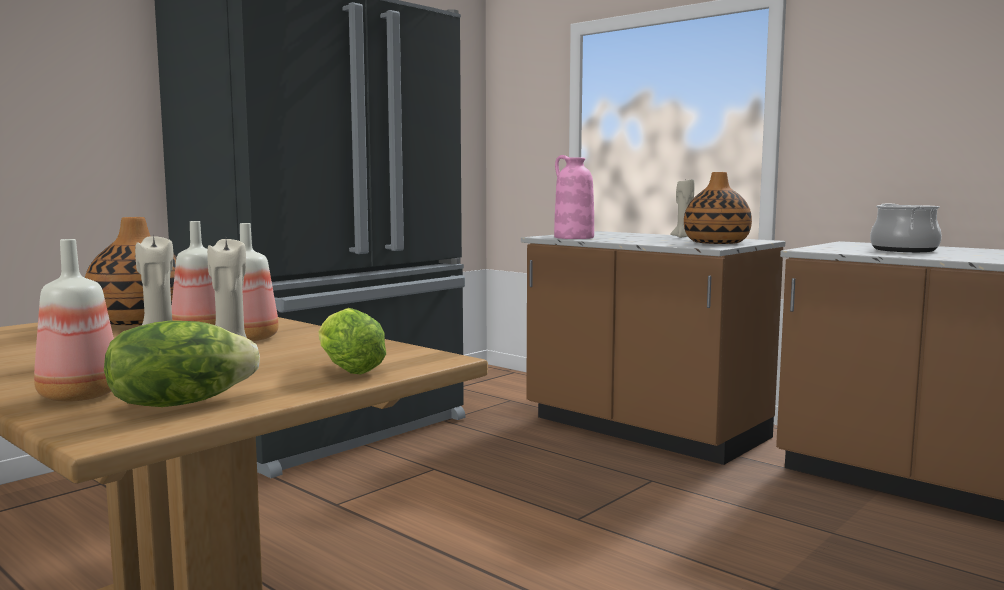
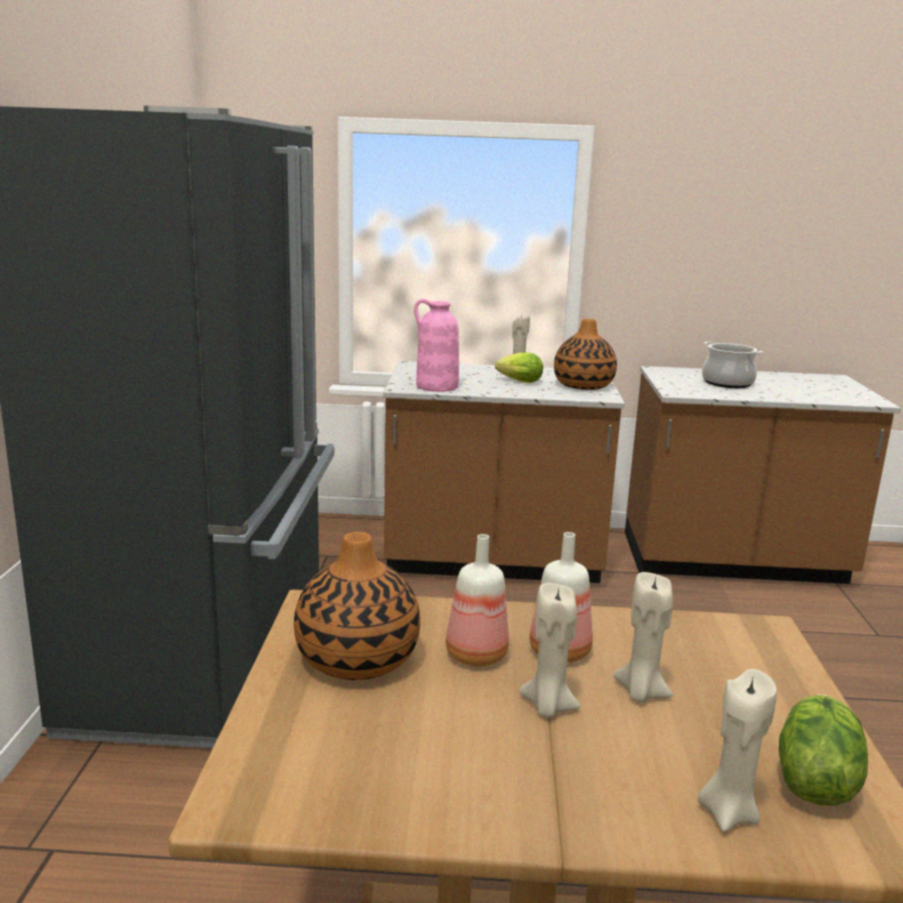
camera: 40 degrees left, 10 degrees up
bottle [34,239,114,402] -> beige candle [698,669,777,832]
lettuce [319,308,386,374] -> lettuce moved to [495,352,543,383]

